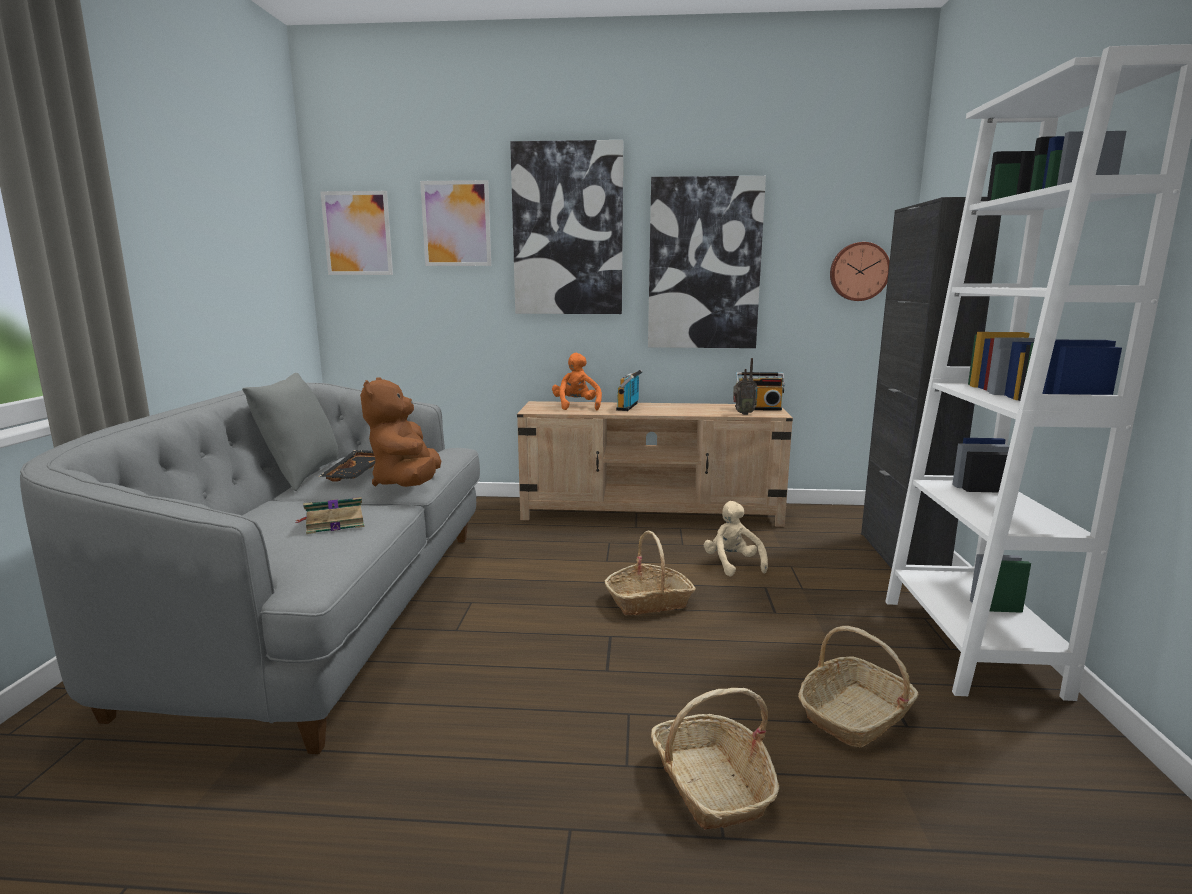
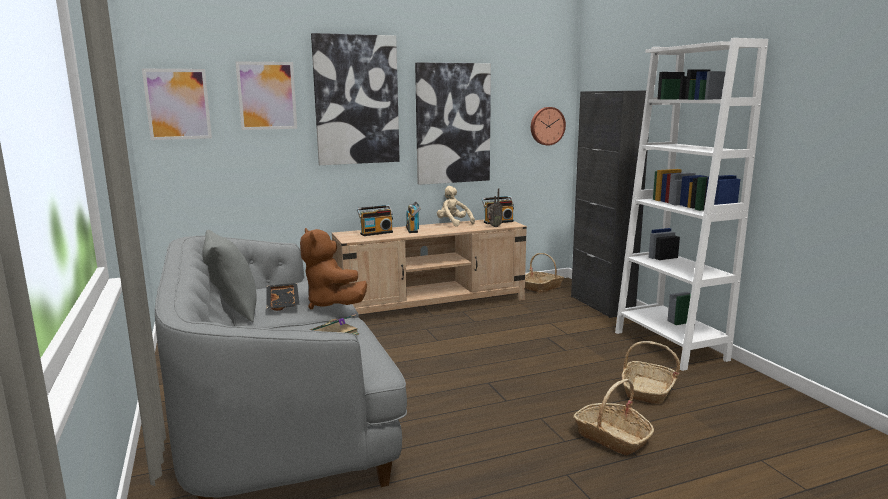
camera: 25 degrees left, 0 degrees up
orange plush toy [552,353,602,411] -> radio [357,205,393,236]
basket [605,531,696,616] -> basket moved to [525,253,564,293]
beige plush toy [704,501,768,577] -> beige plush toy moved to [437,186,475,227]

